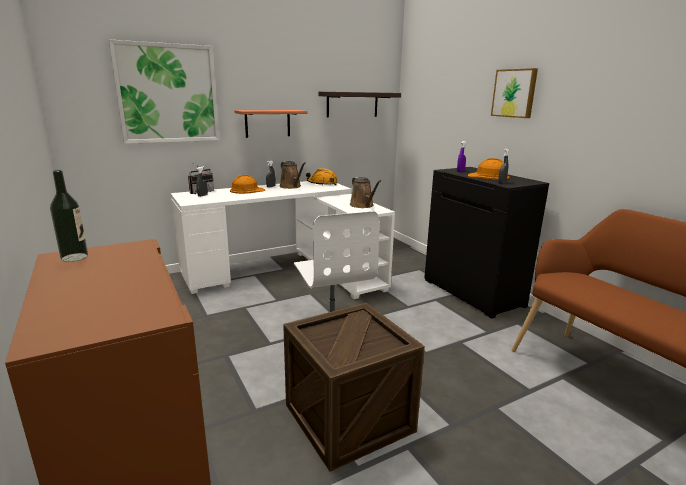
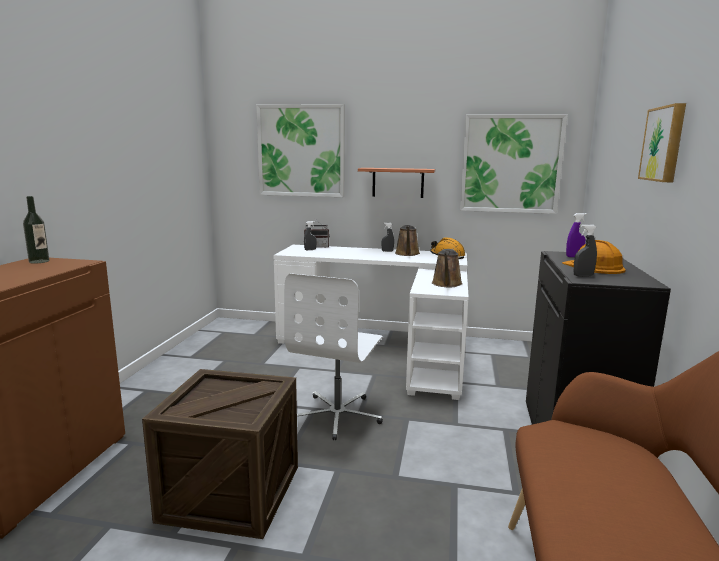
camera: 40 degrees right, 5 degrees down
orange hard hat [230,175,265,194] -> none
shelf [319,92,401,117] -> picture [460,114,568,214]

